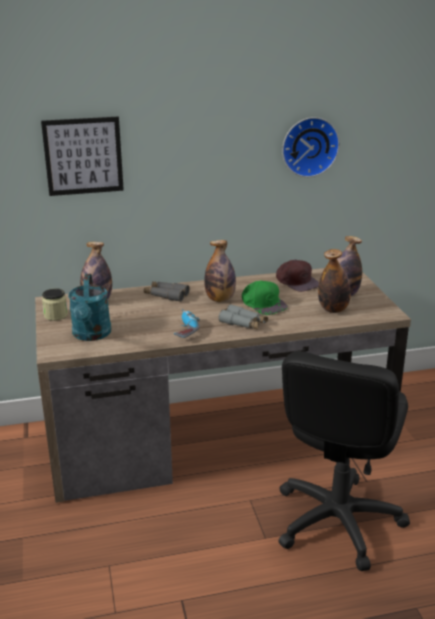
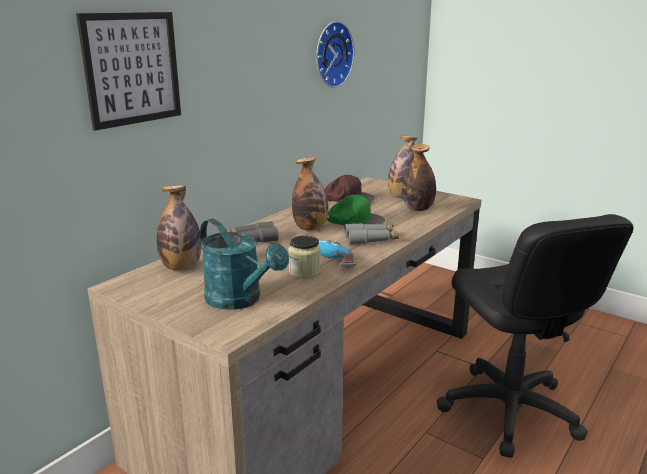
camera: 40 degrees left, 5 degrees down
jar [42,288,68,321] -> jar moved to [288,235,321,278]

